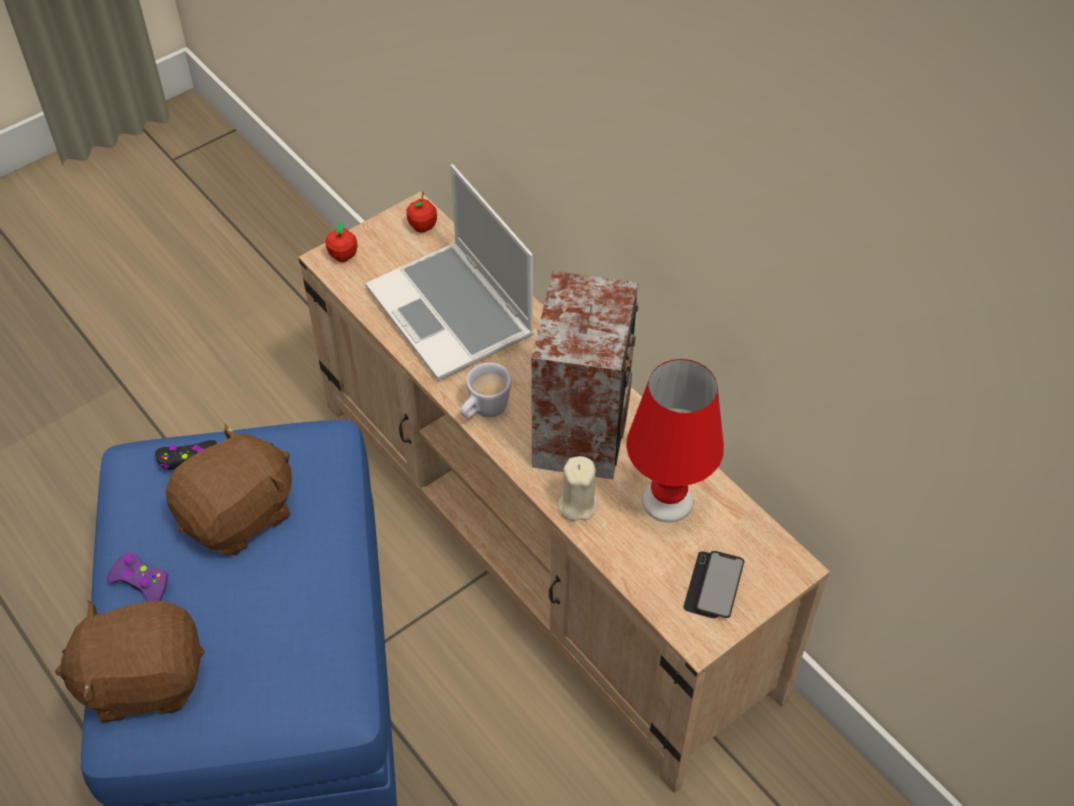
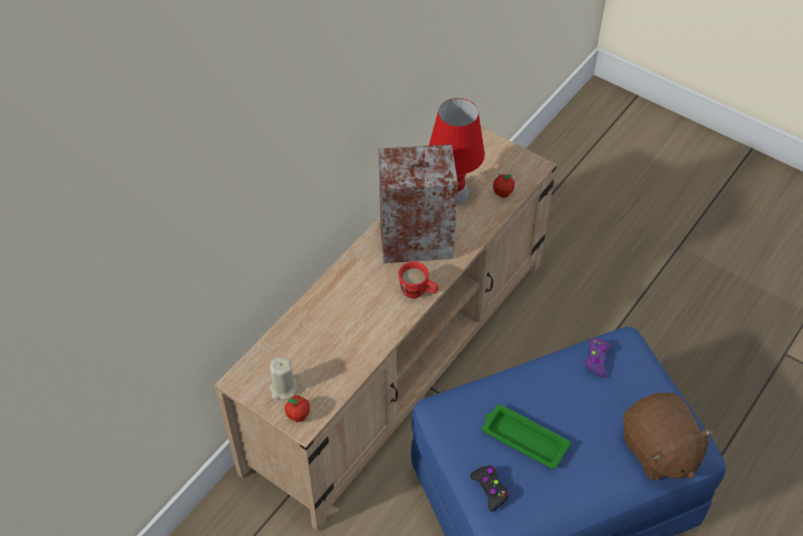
camera: 105 degrees left, 0 degrees up
purple game controller [106,552,168,602] -> purple game controller moved to [585,338,612,378]
brown plush toy [166,424,292,556] -> green tray [482,404,571,469]
laptop [365,164,534,381] -> none
apple [406,192,437,233] -> apple moved to [493,174,515,198]
white mug [461,363,511,418] -> red mug [398,261,439,298]
beige candle [558,456,598,521] -> beige candle moved to [269,357,298,400]
phone [683,551,744,618] -> none

